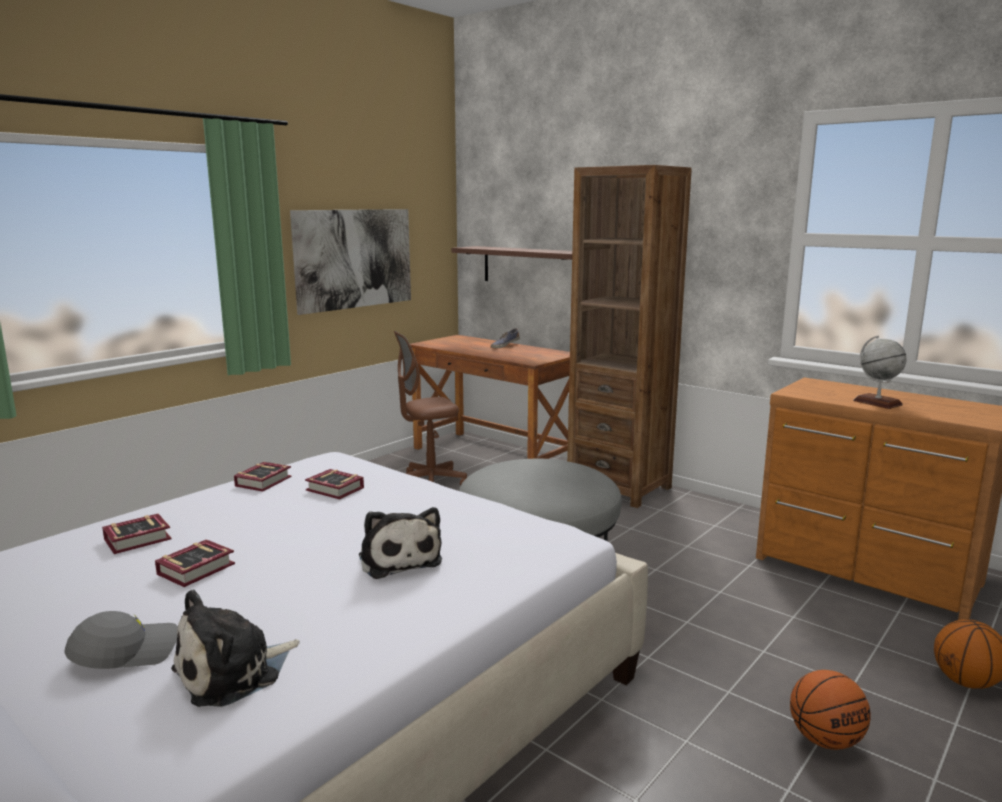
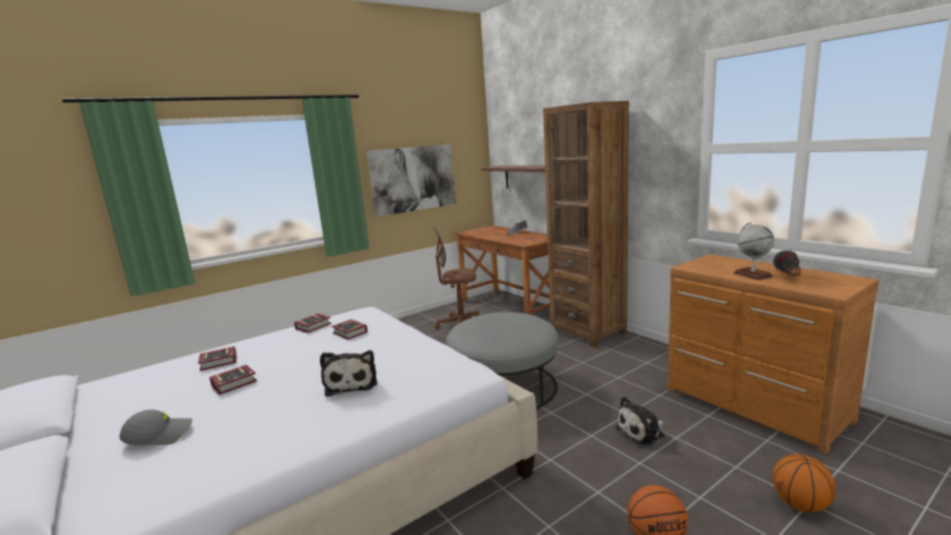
camera: 15 degrees right, 0 degrees up
plush toy [171,589,300,707] -> plush toy moved to [615,396,665,446]
none -> flashlight [773,250,801,276]

